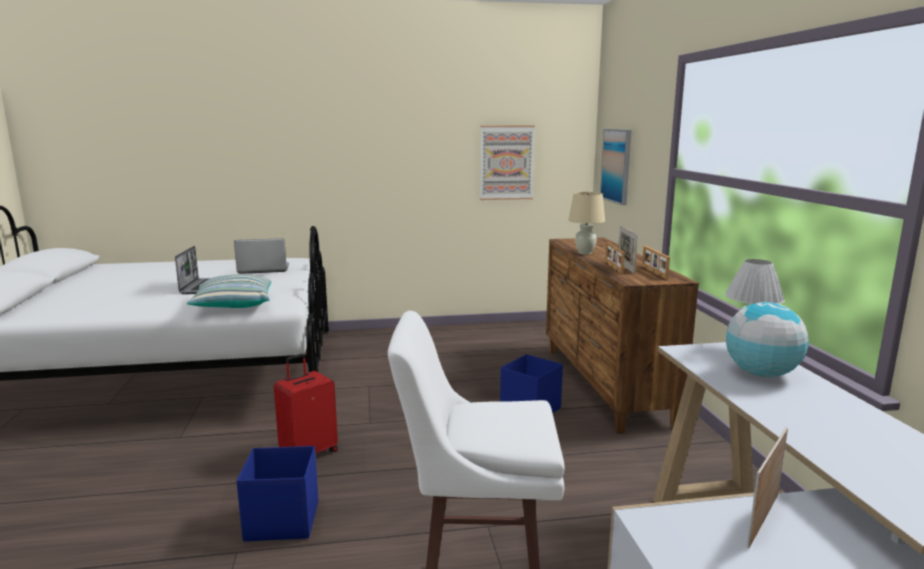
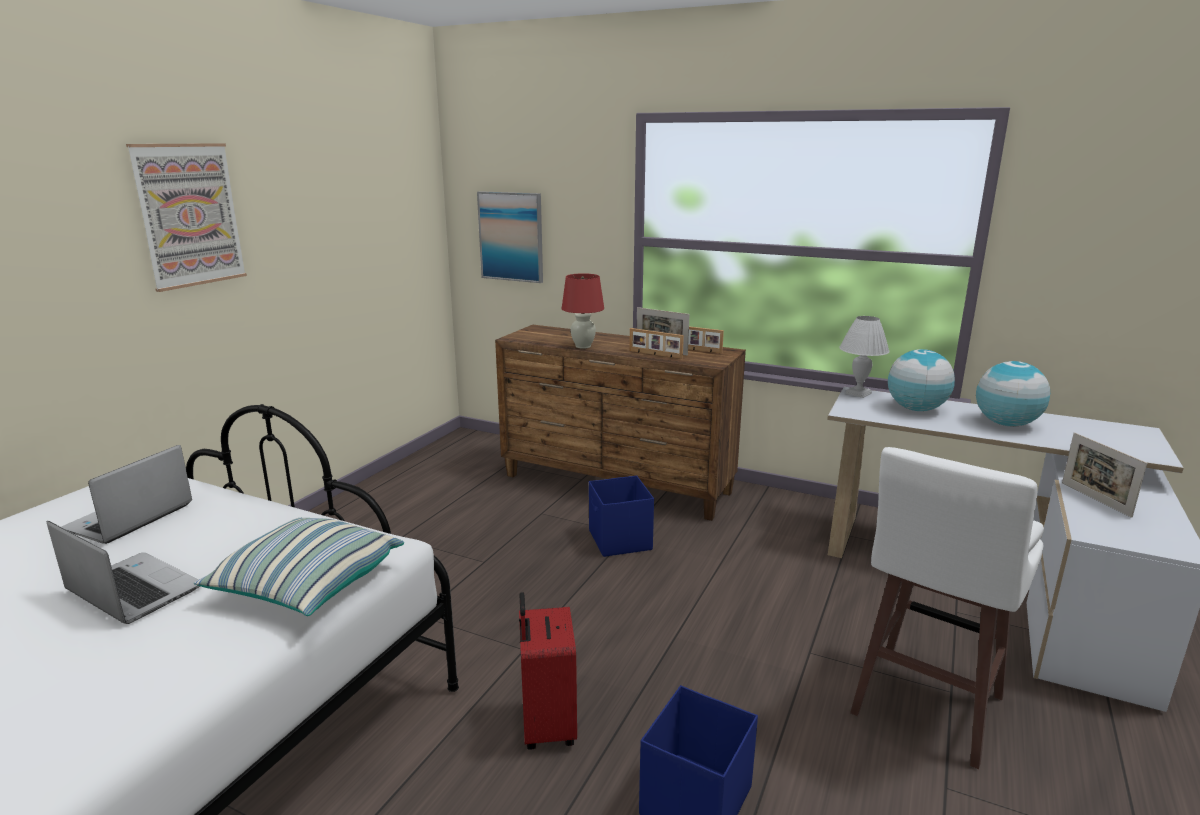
camera: 55 degrees left, 5 degrees up
picture [480,126,535,200] -> picture moved to [126,143,247,292]
beige table lamp [568,192,605,254] -> red table lamp [562,273,604,349]
none -> globe [976,361,1050,427]

